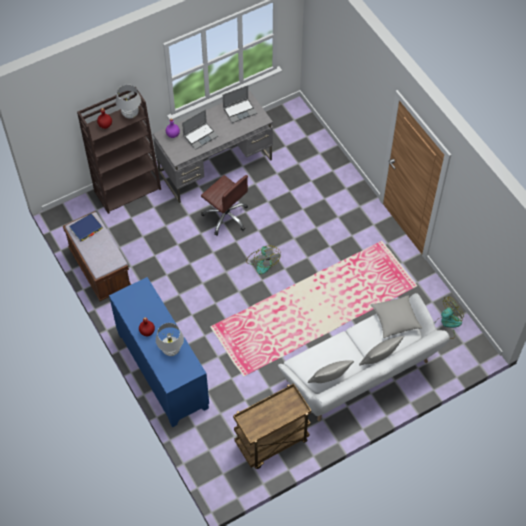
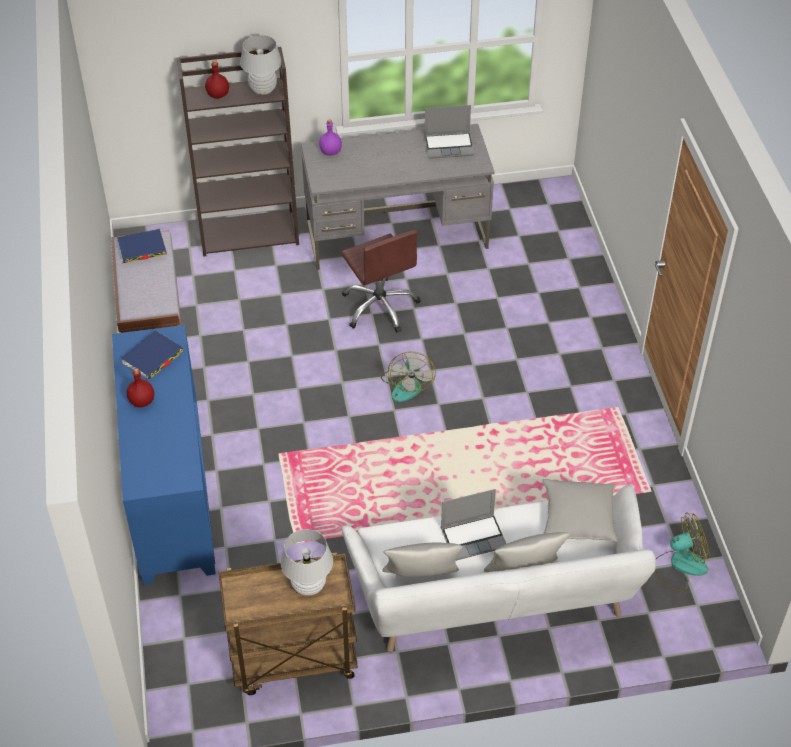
camera: 20 degrees right, 10 degrees down
white table lamp [156,323,184,356] -> white table lamp moved to [281,529,333,596]
laptop [182,109,219,150] -> laptop moved to [441,489,506,561]
none -> blue book [121,330,183,379]

